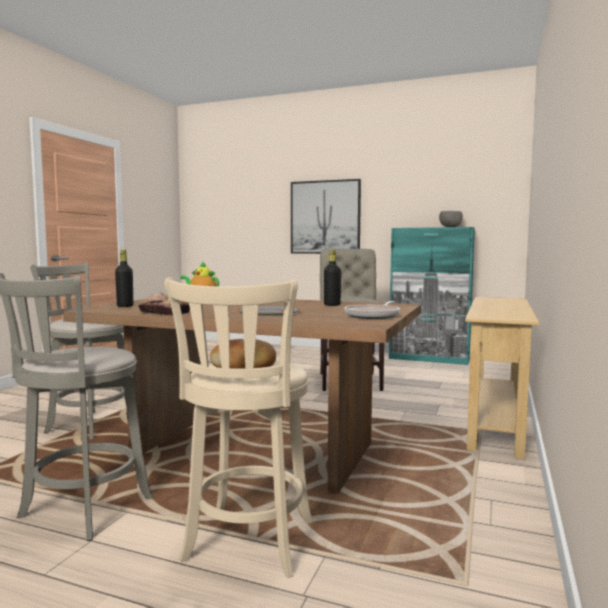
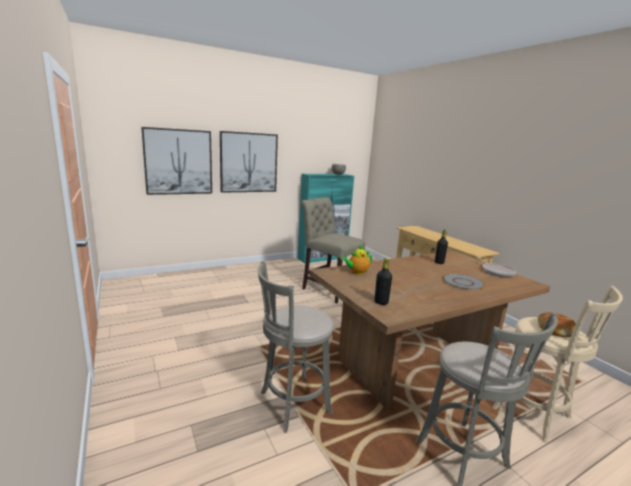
camera: 50 degrees left, 10 degrees up
bread [138,292,190,316] -> none
none -> picture [141,127,212,195]

